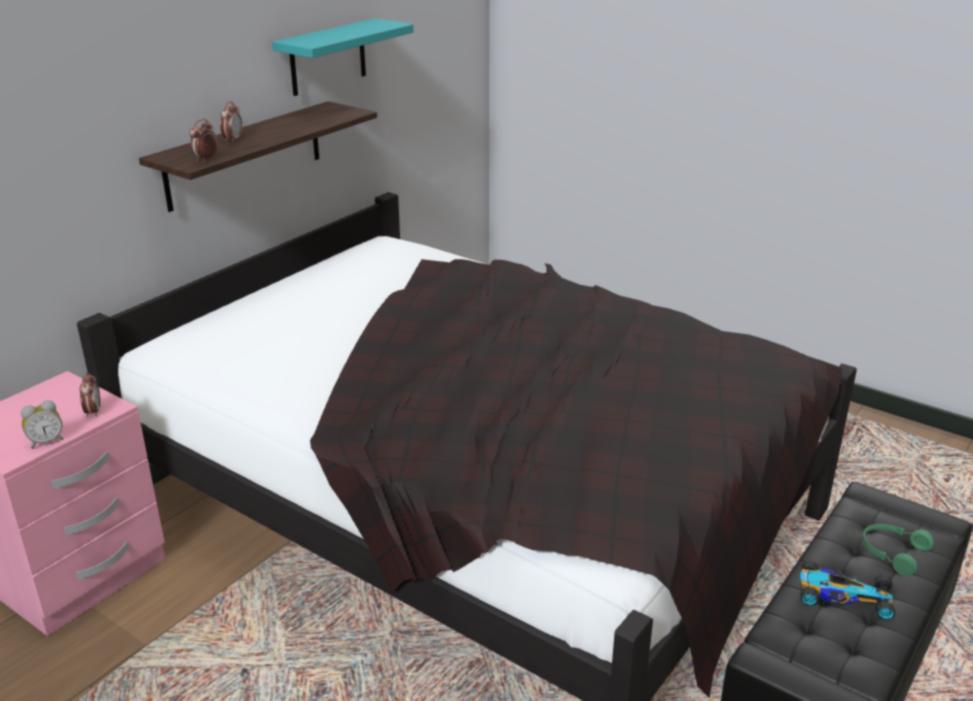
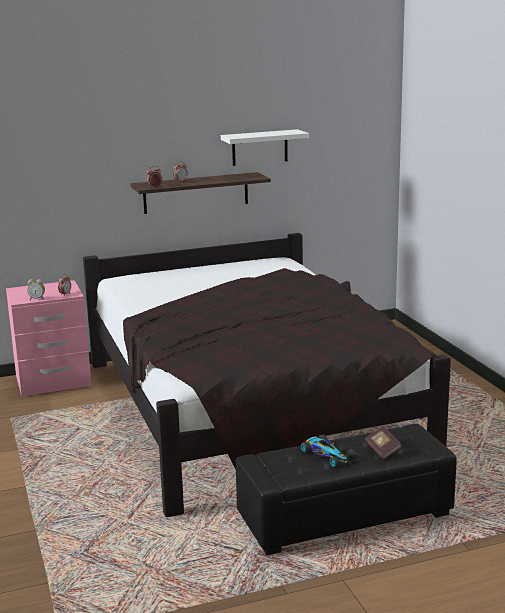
camera: 35 degrees right, 10 degrees down
turquoise shelf [272,18,414,96] -> white shelf [221,129,309,166]
green headphones [862,524,934,576] -> book [365,426,402,459]

